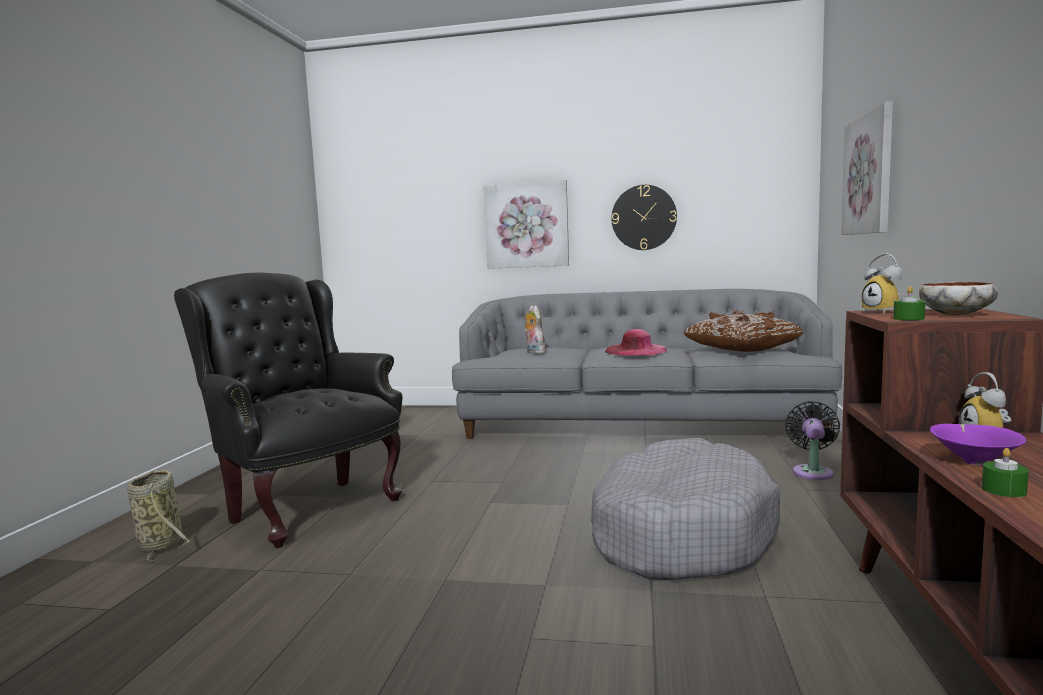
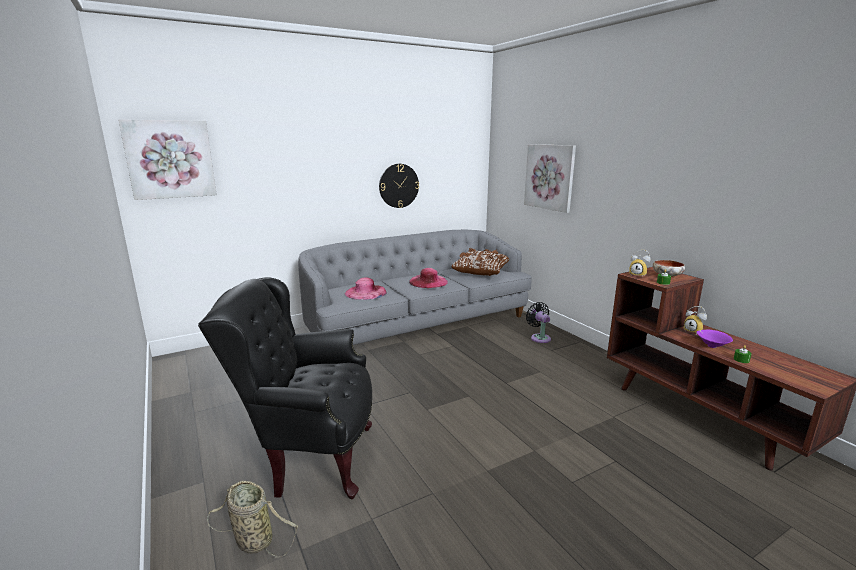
camera: 40 degrees left, 10 degrees up
picture [483,180,569,269] -> picture moved to [119,120,217,200]
plush toy [524,306,546,354] -> pink hat [345,277,387,300]
grey dog bed [591,438,780,580] -> none

